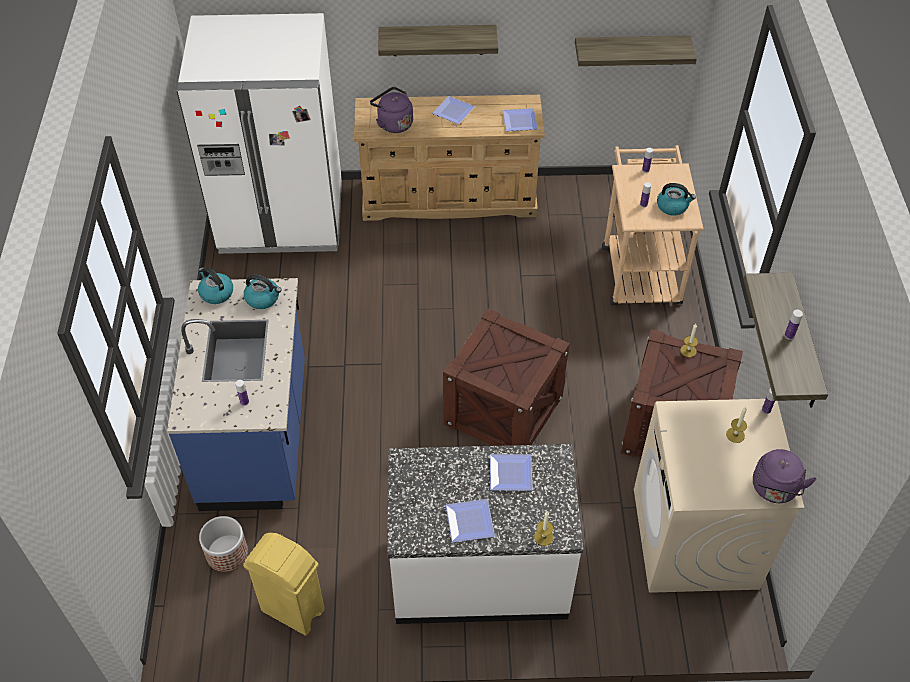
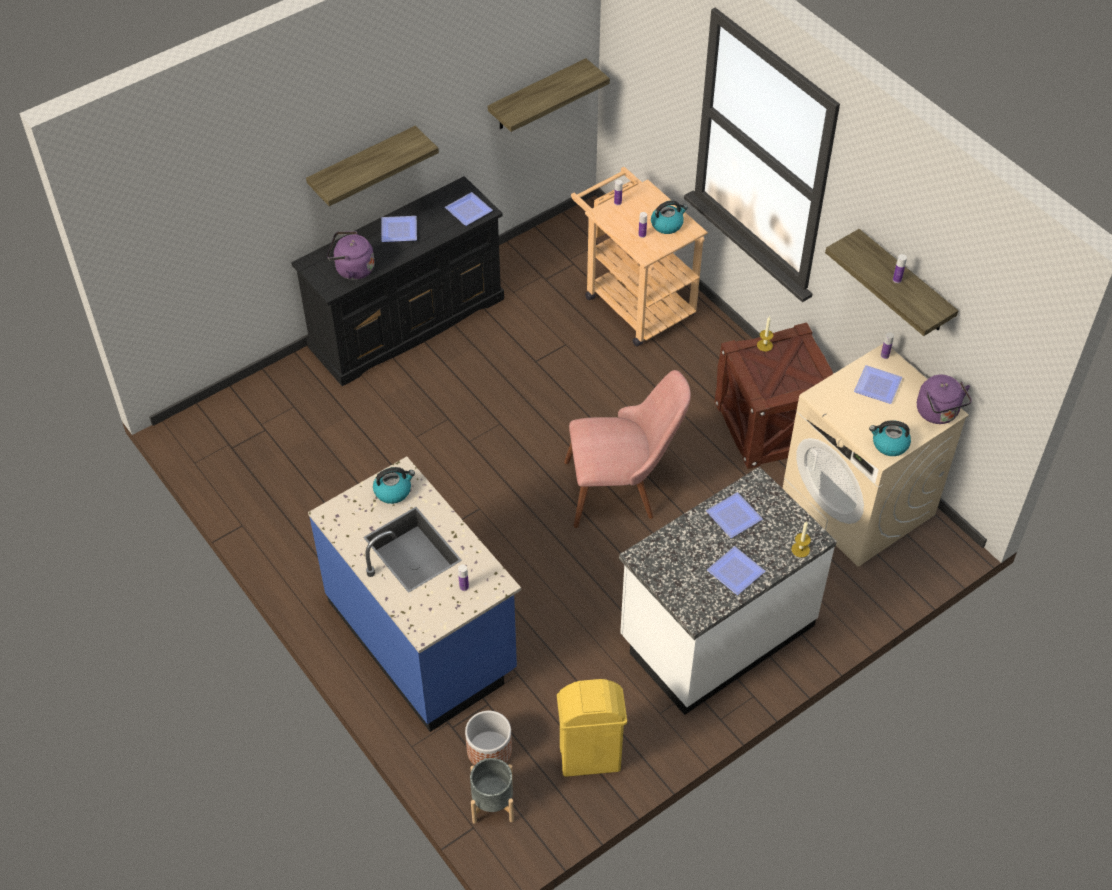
camera: 35 degrees left, 0 degrees up
white fridge [177,13,342,254] -> none
kettle [198,267,233,304] -> kettle moved to [869,420,911,456]
beige dresser [354,95,545,221] -> black dresser [291,176,504,386]
crate [443,308,570,446] -> pink chair [564,370,691,528]
candle [726,407,747,443] -> plate [854,365,903,404]
none -> grey planter [470,758,514,824]

